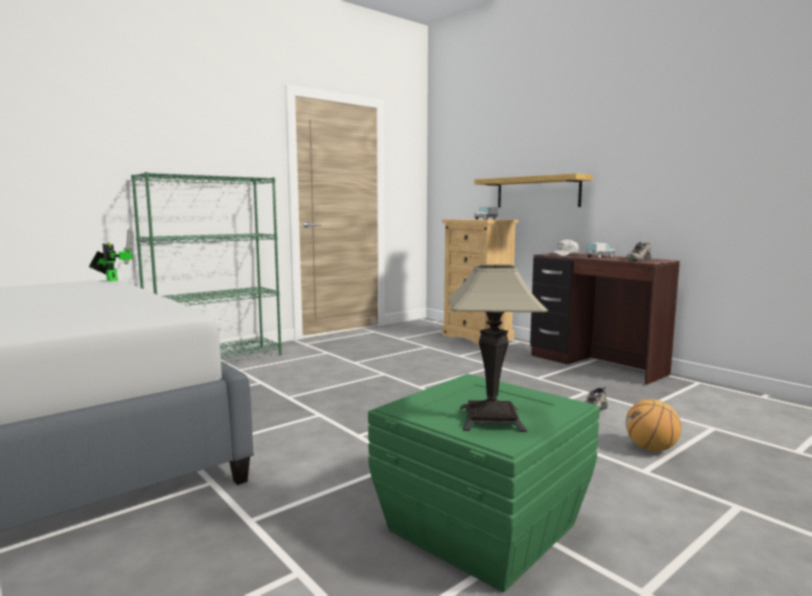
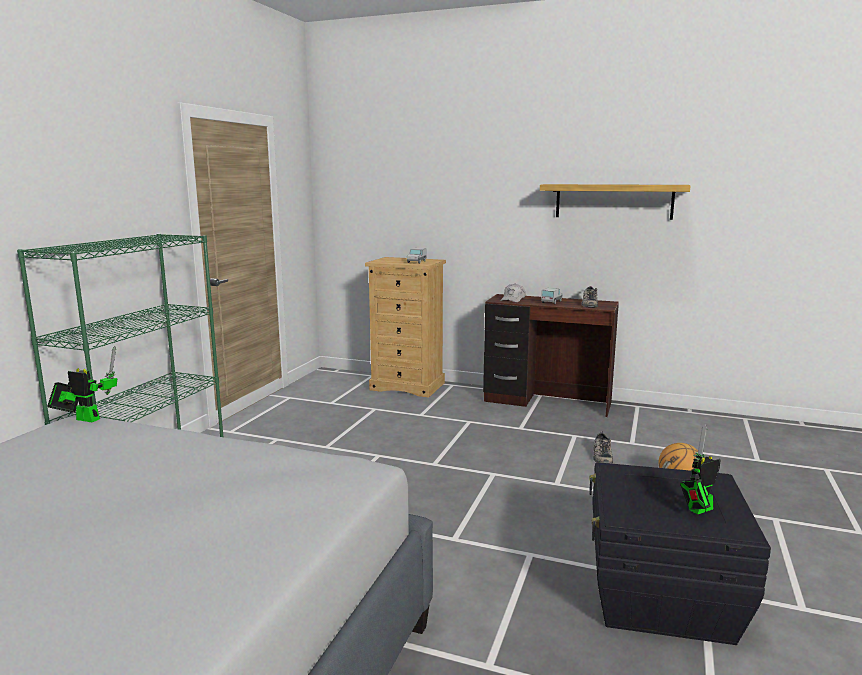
camera: 30 degrees left, 5 degrees up
green storage box [368,374,600,592] -> black storage box [589,463,771,645]
table lamp [449,264,548,432] -> toy robot [680,424,721,515]
shelf [474,173,593,207] -> shelf moved to [540,184,691,220]

